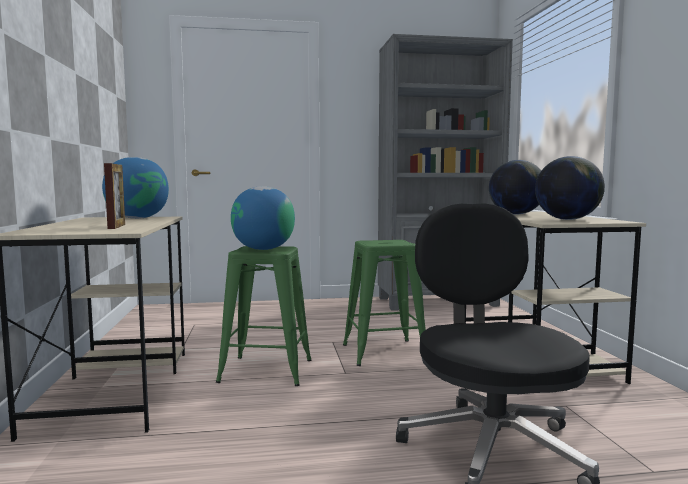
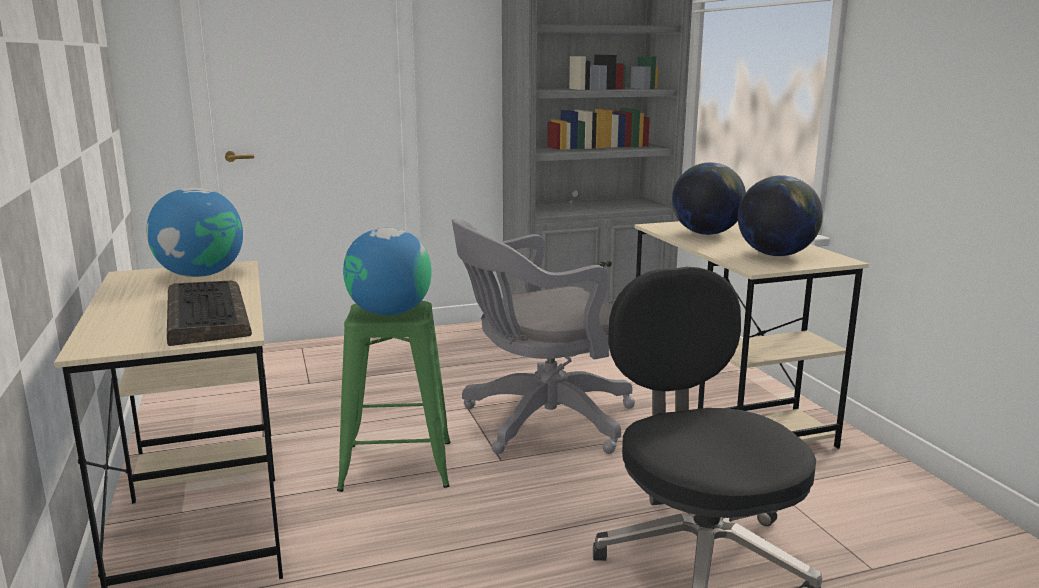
camera: 10 degrees left, 10 degrees up
picture frame [104,163,125,229] -> keyboard [167,281,252,346]
green stool [343,240,426,366] -> grey office chair [452,219,635,454]

